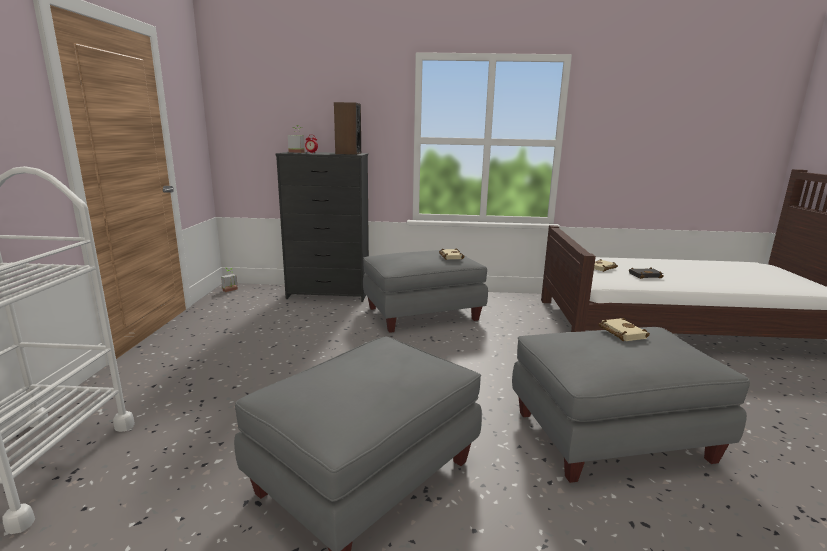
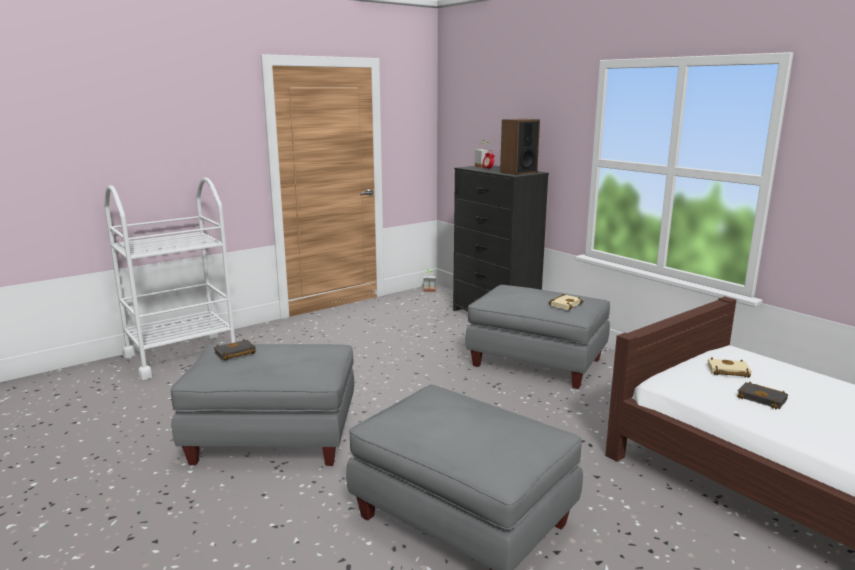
camera: 50 degrees right, 0 degrees up
beige book [598,318,650,341] -> none
none -> black book [214,339,256,361]

